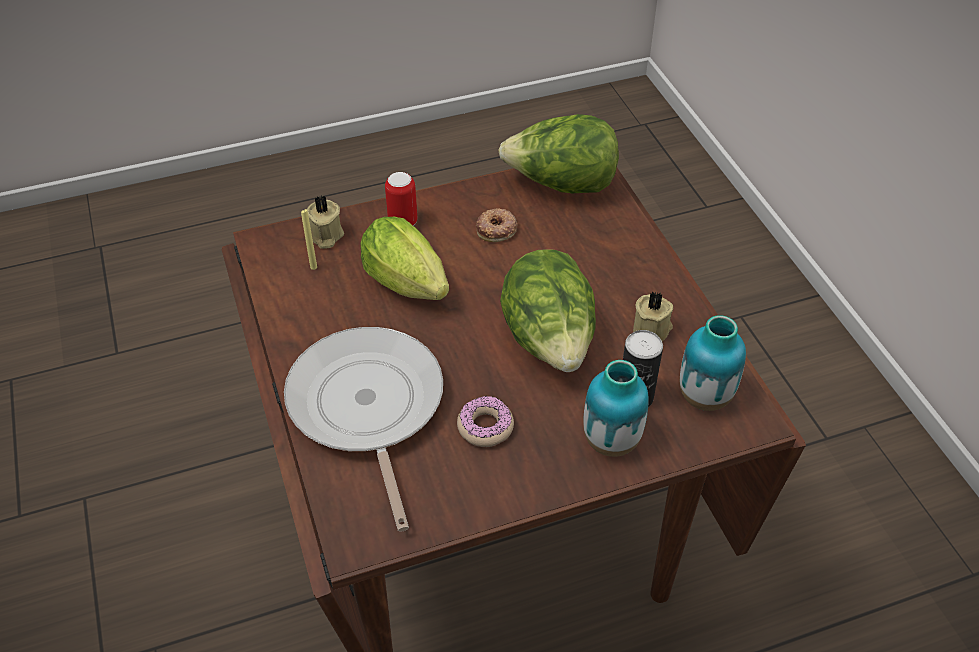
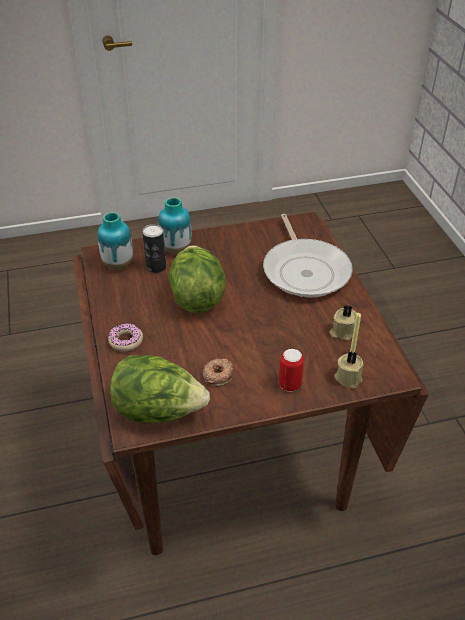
camera: 175 degrees left, 5 degrees down
lettuce [360,217,449,300] -> none
donut [457,396,514,447] -> donut moved to [108,323,143,352]
beige candle [633,292,673,341] -> beige candle moved to [329,305,357,341]

